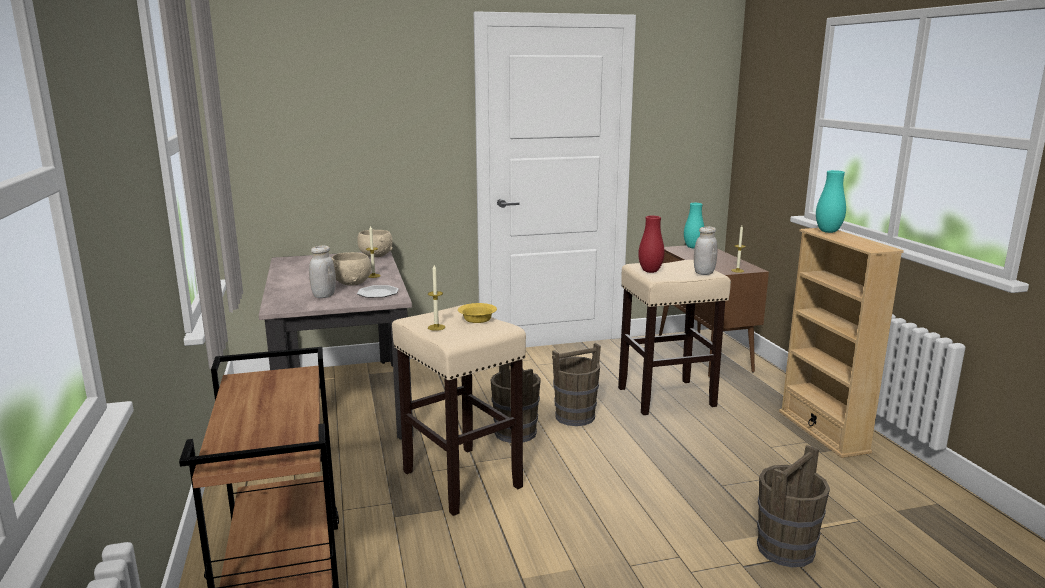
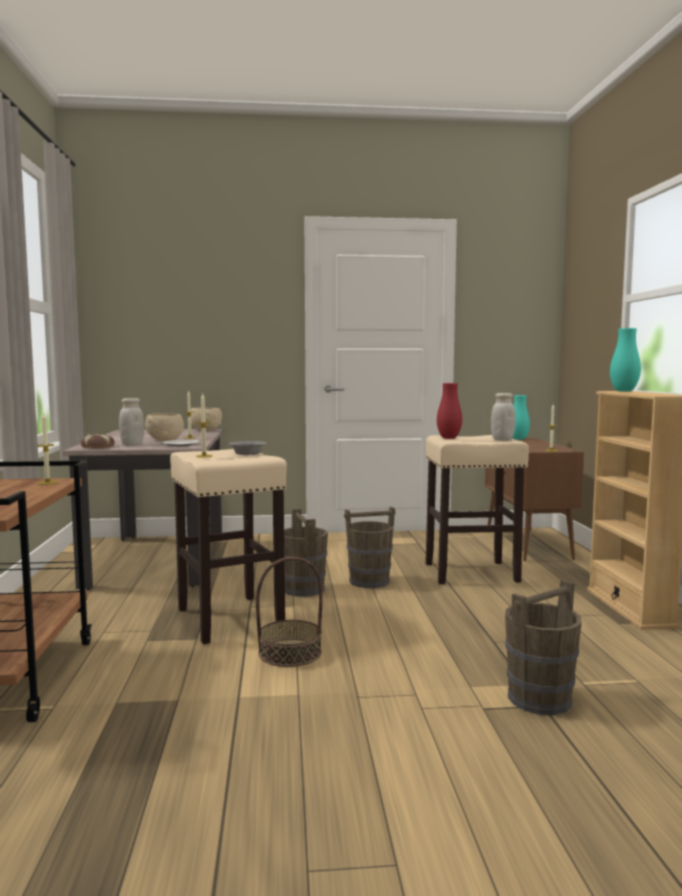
camera: 10 degrees right, 10 degrees down
yellow bowl [458,303,497,323] -> grey bowl [228,441,266,455]
none -> candle [37,414,58,485]
none -> bread [81,434,115,449]
none -> basket [256,557,323,667]

